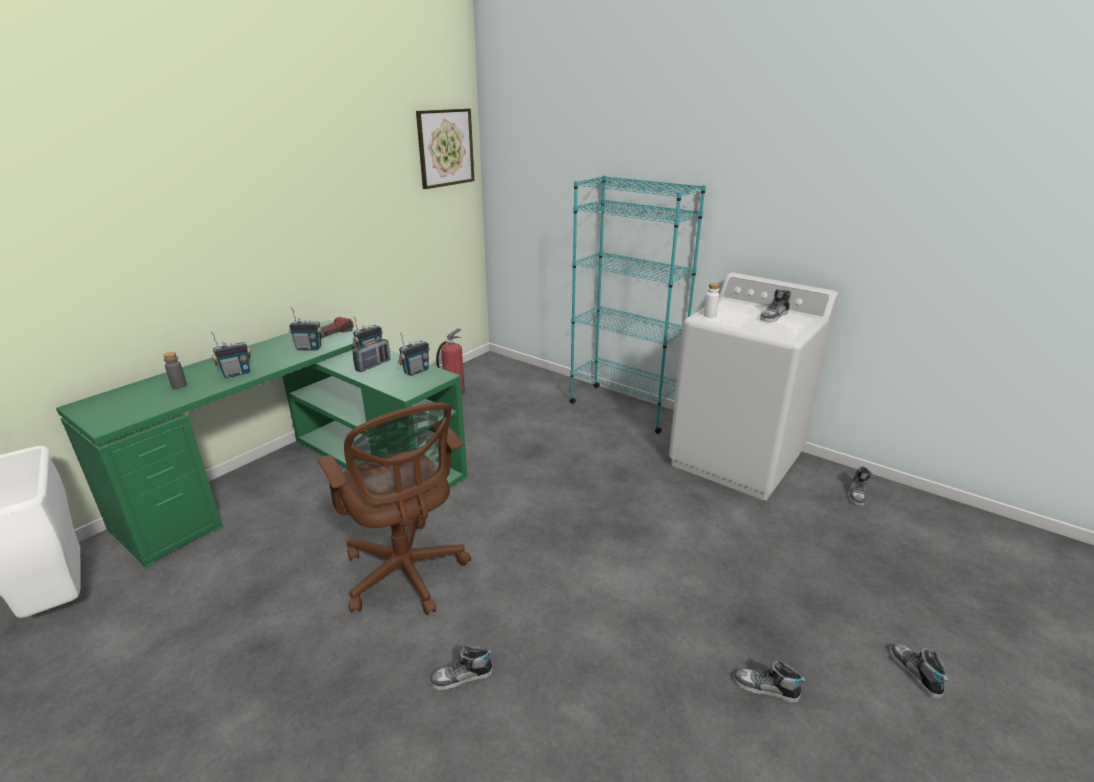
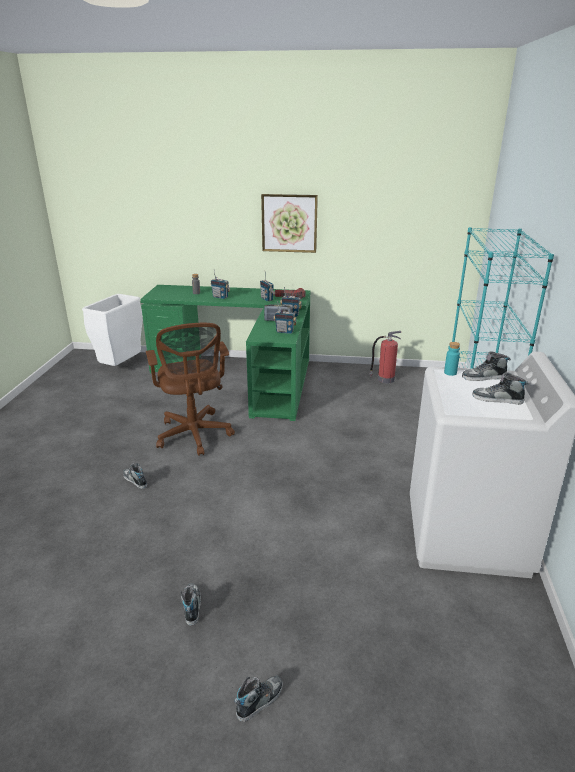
camera: 60 degrees right, 0 degrees up
brown office chair [317,402,471,615] -> brown office chair turned 45 degrees counterclockwise [146,323,235,456]
picture [416,109,474,189] -> picture moved to [261,194,318,253]
white bottle [704,283,719,318] -> turquoise bottle [444,342,460,376]
shoe [848,466,872,506] -> shoe moved to [462,351,511,381]

